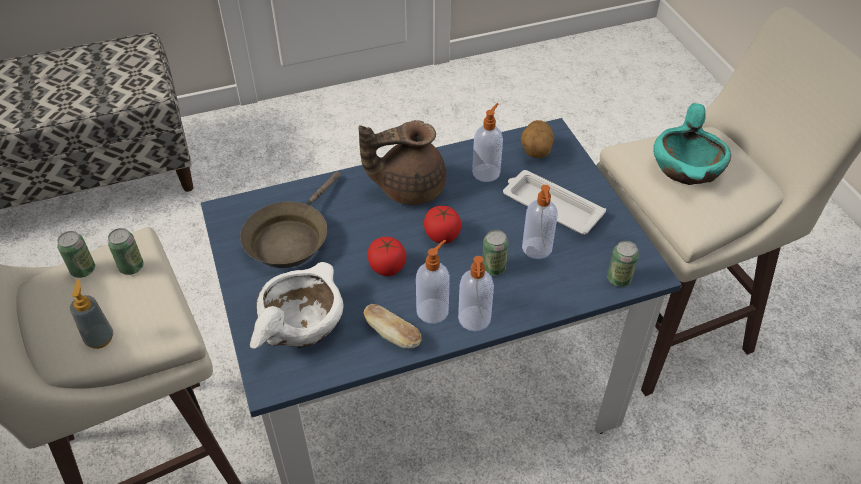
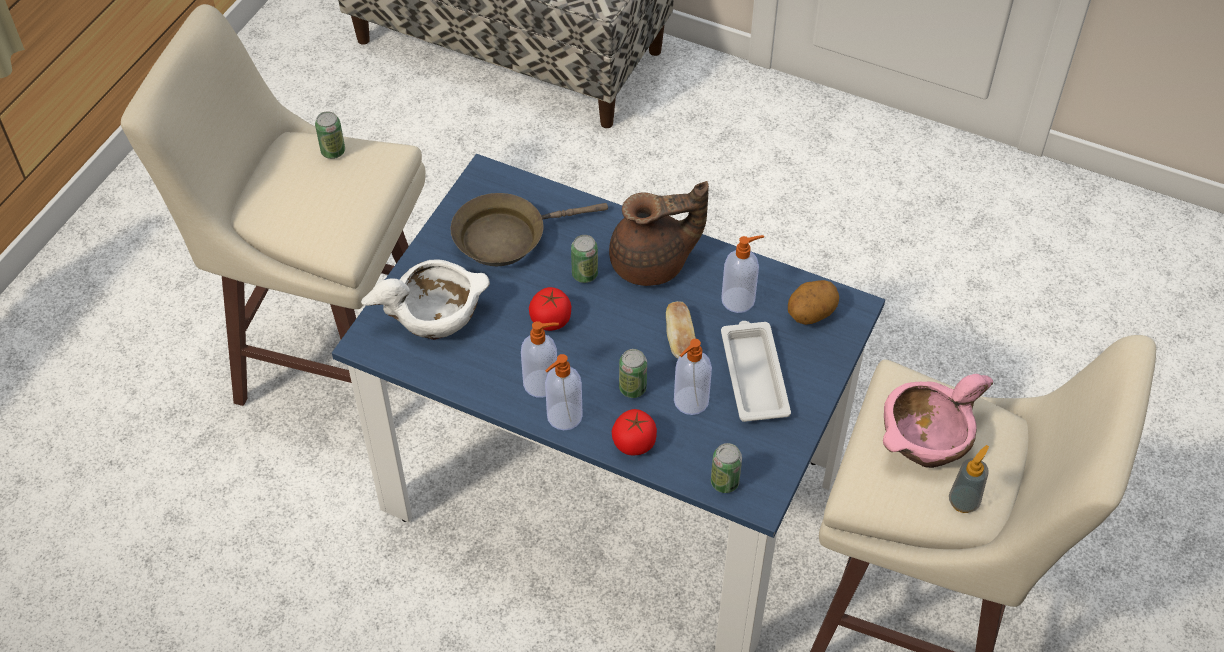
camera: 45 degrees right, 5 degrees up
soap dispenser [70,279,113,349] -> soap dispenser moved to [949,445,989,513]
can [108,228,144,275] -> can moved to [571,235,598,283]
brown teapot [359,120,446,205] -> brown teapot turned 135 degrees clockwise [609,181,709,286]
bread [364,304,422,349] -> bread moved to [666,301,696,359]
tomato [424,206,461,244] -> tomato moved to [612,409,657,455]
turquoise bowl [653,103,731,185] -> pink bowl [883,374,993,468]

